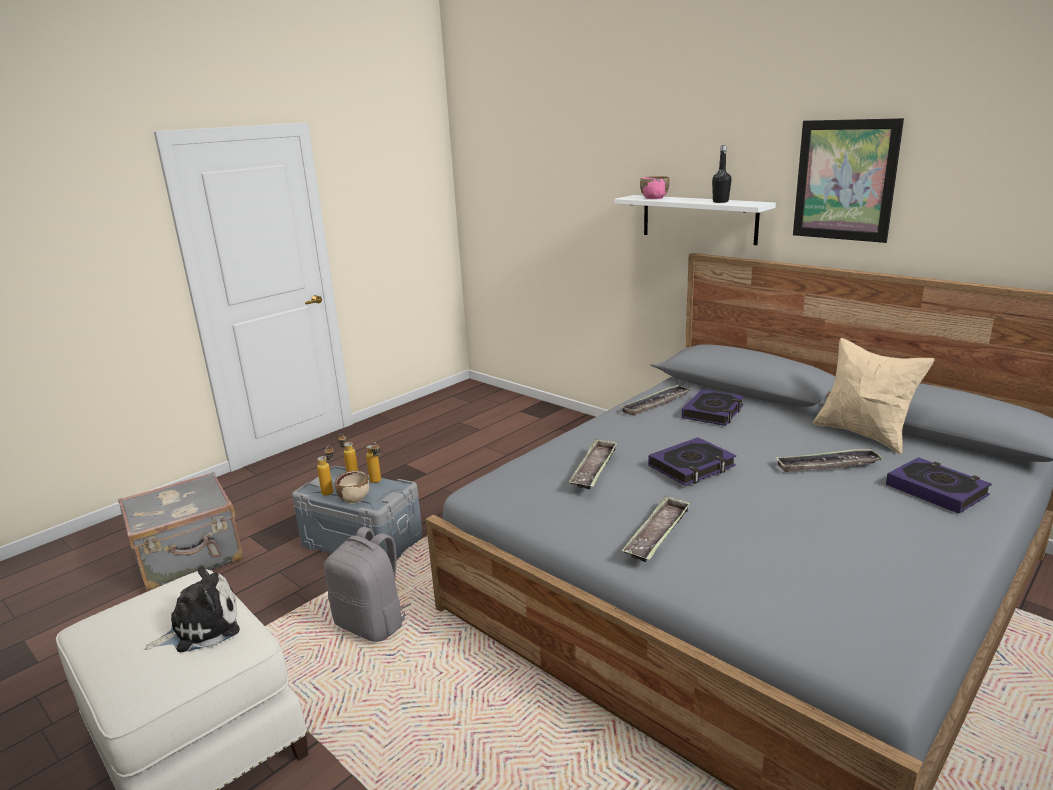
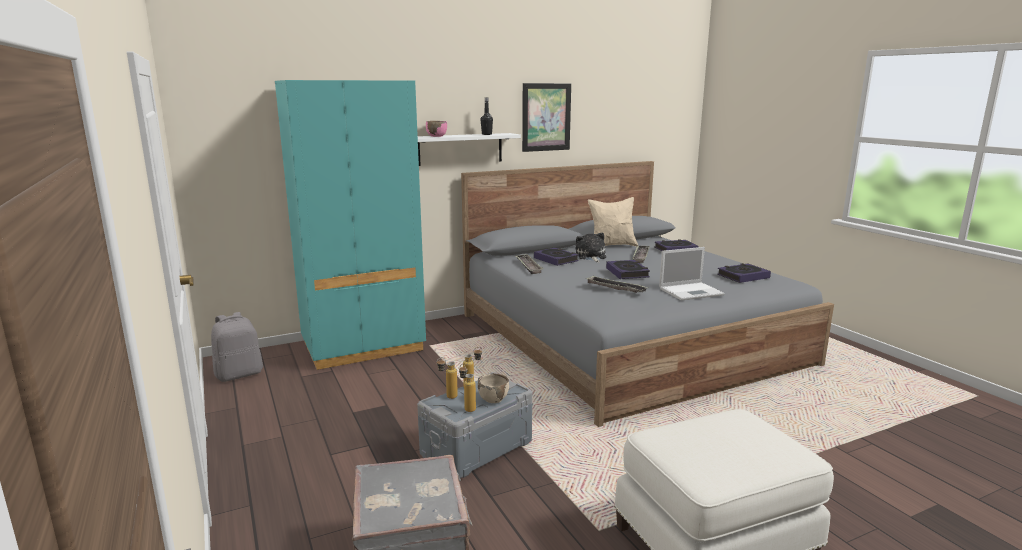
camera: 70 degrees left, 5 degrees down
plush toy [144,566,240,652] -> plush toy moved to [576,233,606,262]
grey backpack [324,527,411,642] -> grey backpack moved to [211,312,263,382]
tray [622,496,691,562] -> laptop [659,247,725,300]
none -> turquoise wardrobe [275,80,426,370]
none -> book [717,263,771,283]

